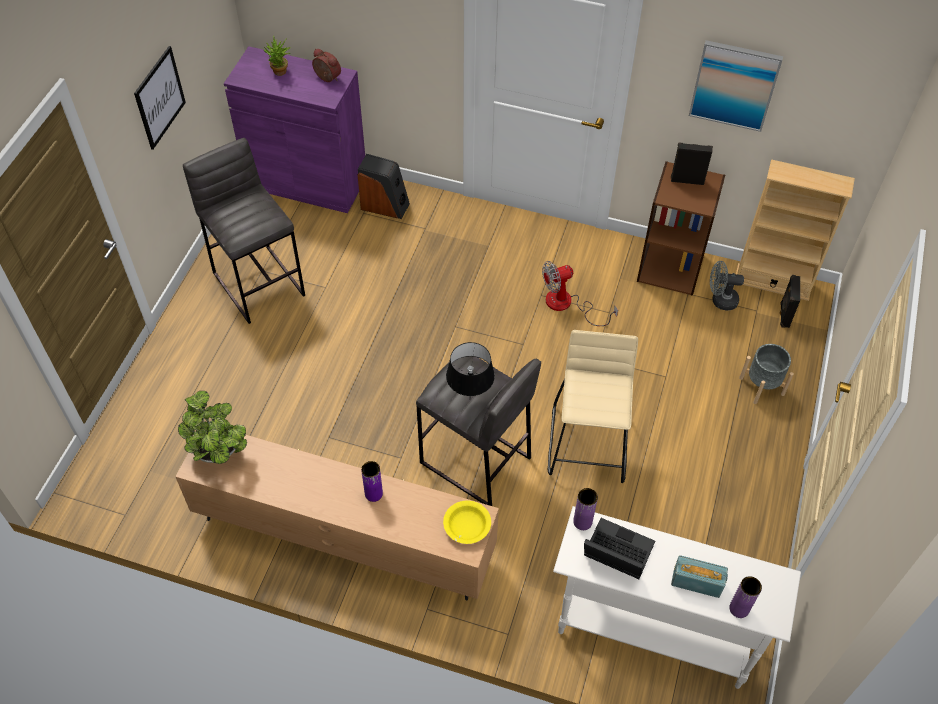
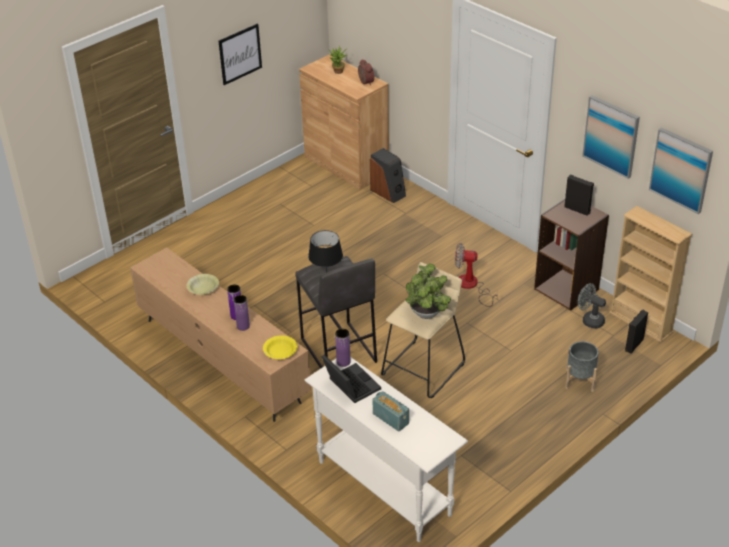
camera: 30 degrees right, 15 degrees down
potted plant [178,391,247,464] -> potted plant moved to [405,264,451,319]
grey stool [183,138,305,324] -> none
purple cabinet [224,46,365,213] -> brown cabinet [299,54,389,189]
purple vase [729,576,762,618] -> purple vase moved to [234,295,250,331]
none -> yellow bowl [187,274,219,295]
none -> picture [649,127,713,214]

